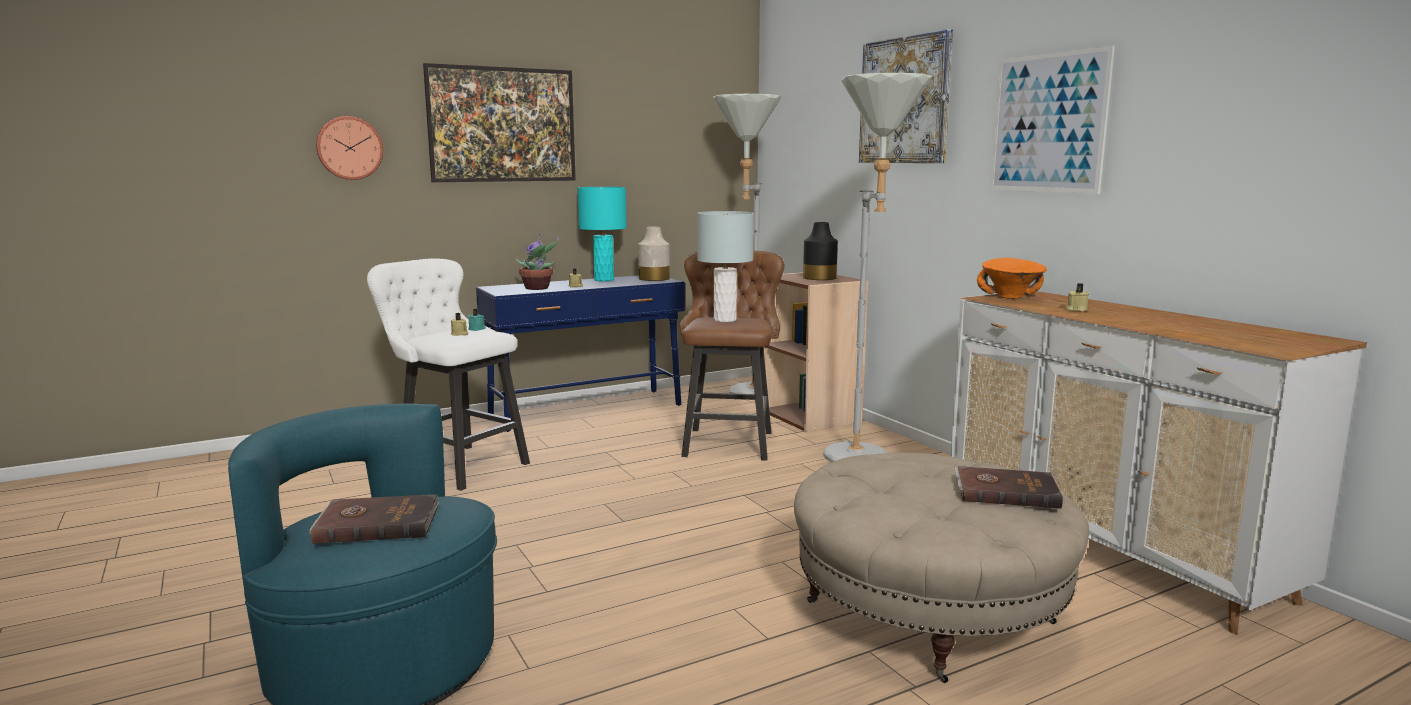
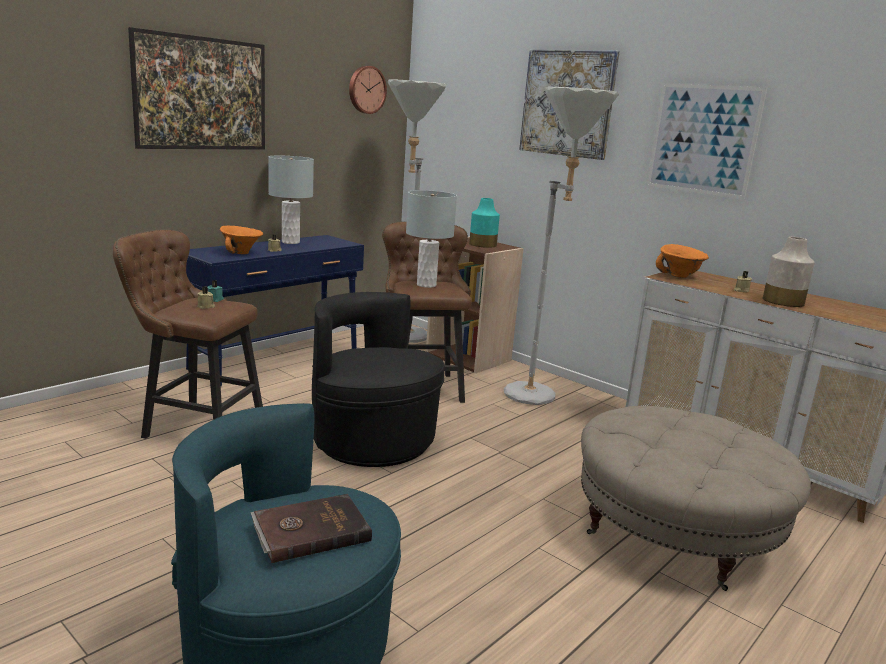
camera: 20 degrees left, 5 degrees up
wall clock [316,116,383,180] -> wall clock moved to [349,66,387,114]
white stool [367,258,530,491] -> brown stool [113,230,263,439]
potted plant [516,234,559,290] -> orange bowl [220,226,263,254]
turquoise table lamp [577,187,627,281] -> grey table lamp [269,156,314,244]
beige vase [638,227,670,281] -> beige vase moved to [763,237,815,307]
black vase [803,222,838,280] -> turquoise vase [469,198,500,248]
brown book [955,466,1063,509] -> none
none -> black armchair [312,292,445,467]

